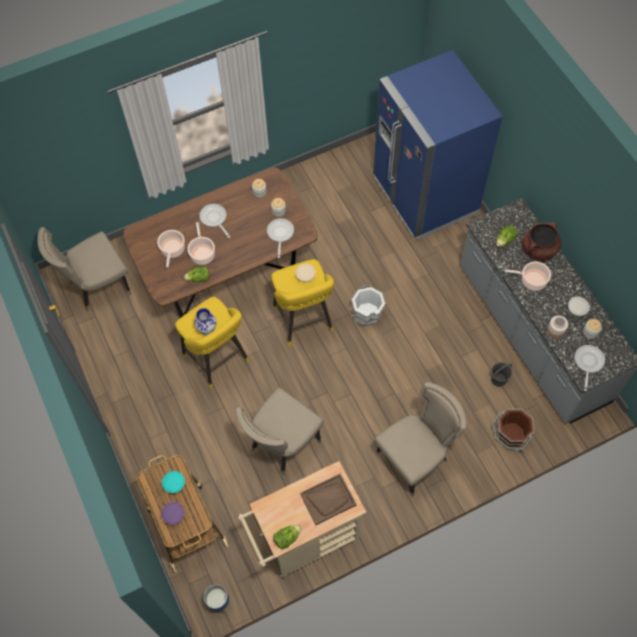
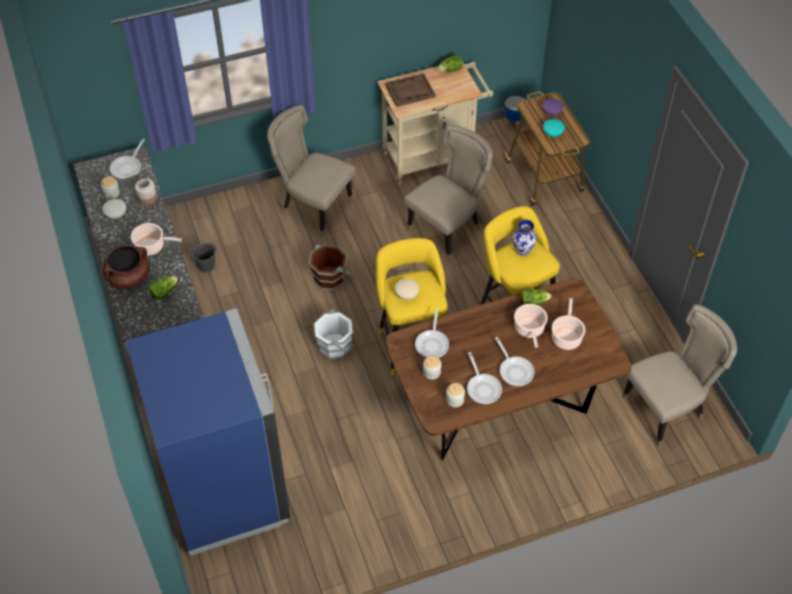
camera: 175 degrees left, 10 degrees down
beige chair [374,382,466,496] -> beige chair turned 60 degrees clockwise [267,105,356,238]
brown bucket [492,409,534,450] -> brown bucket moved to [309,245,350,290]
none -> frying pan [467,352,502,404]

